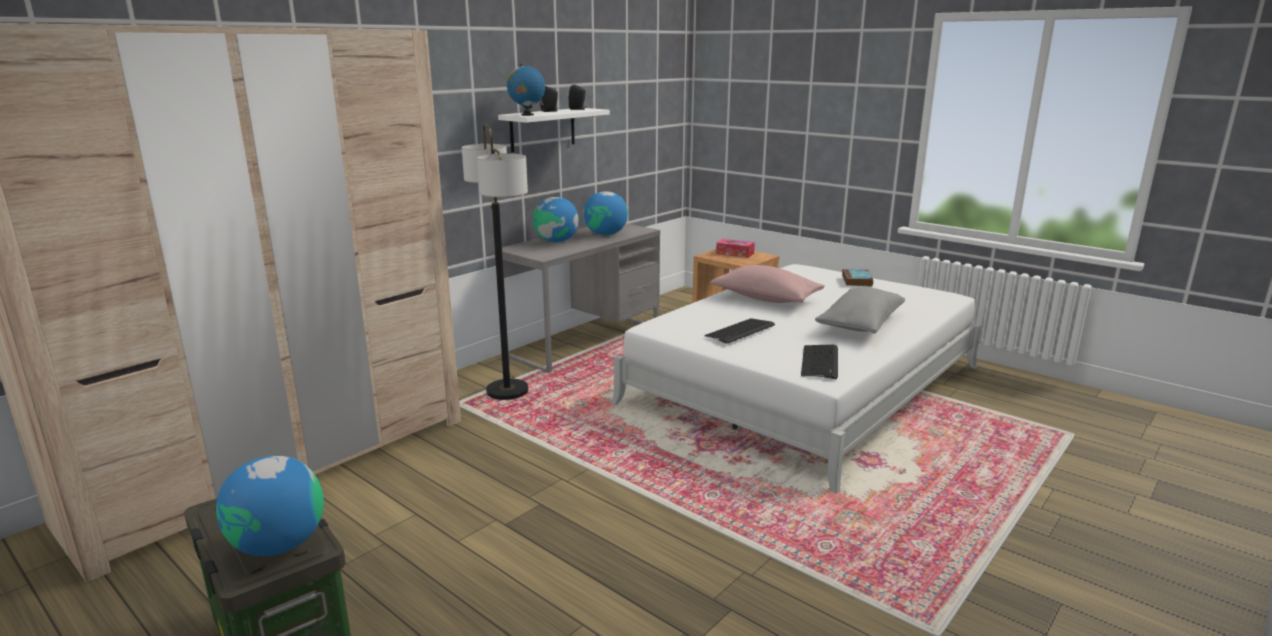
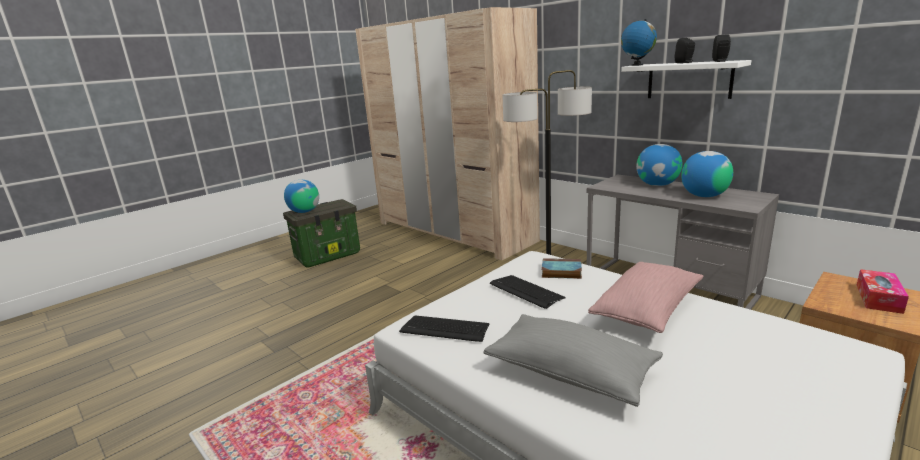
camera: 95 degrees right, 0 degrees up
book [842,269,873,287] -> book moved to [542,258,582,279]

